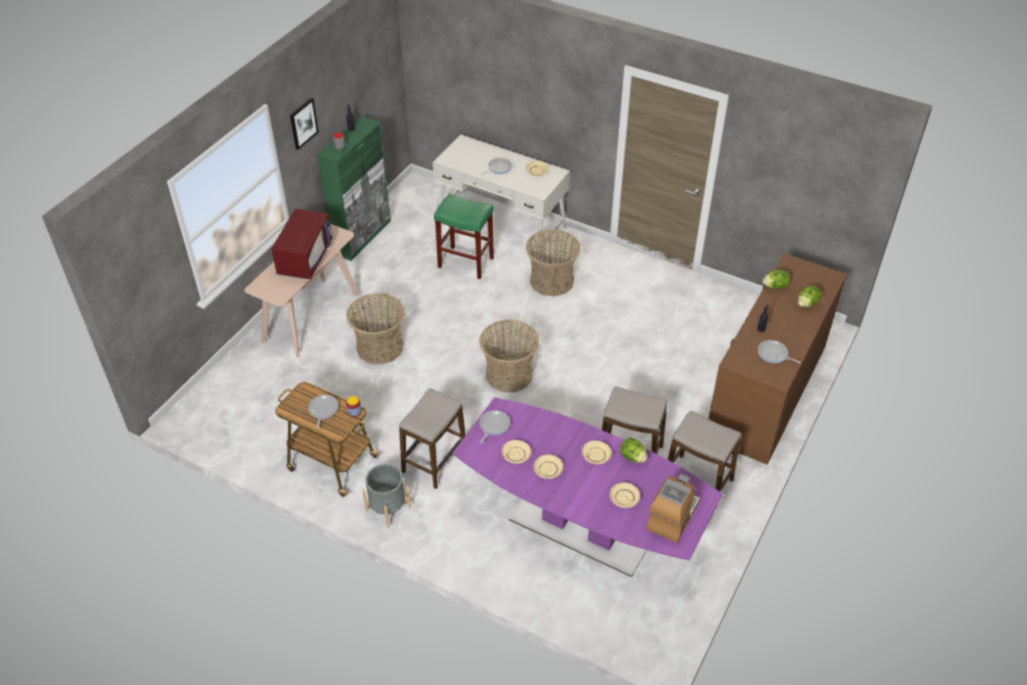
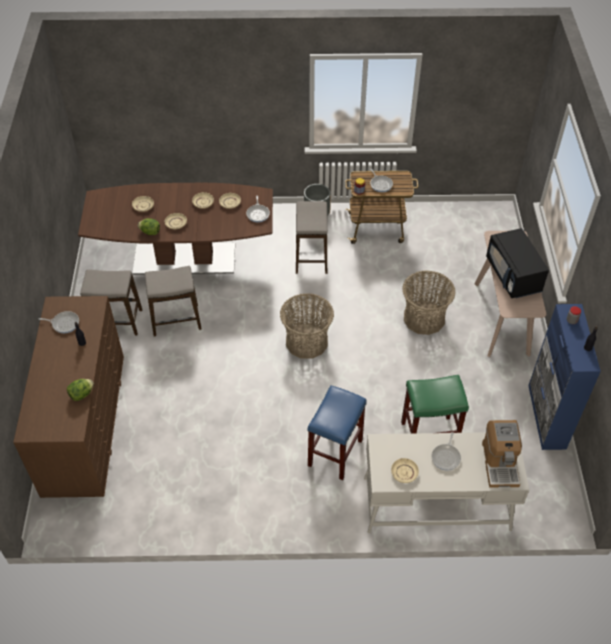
camera: 150 degrees right, 5 degrees up
red microwave [271,209,332,279] -> black microwave [486,228,549,298]
picture [290,98,319,150] -> none
green cabinet [317,116,391,261] -> blue cabinet [528,304,601,450]
purple dining table [453,397,723,577] -> brown dining table [78,183,273,275]
basket [526,229,581,297] -> blue stool [307,385,367,480]
coffee machine [646,474,700,543] -> coffee machine moved to [482,420,522,488]
lettuce [798,285,822,307] -> none

